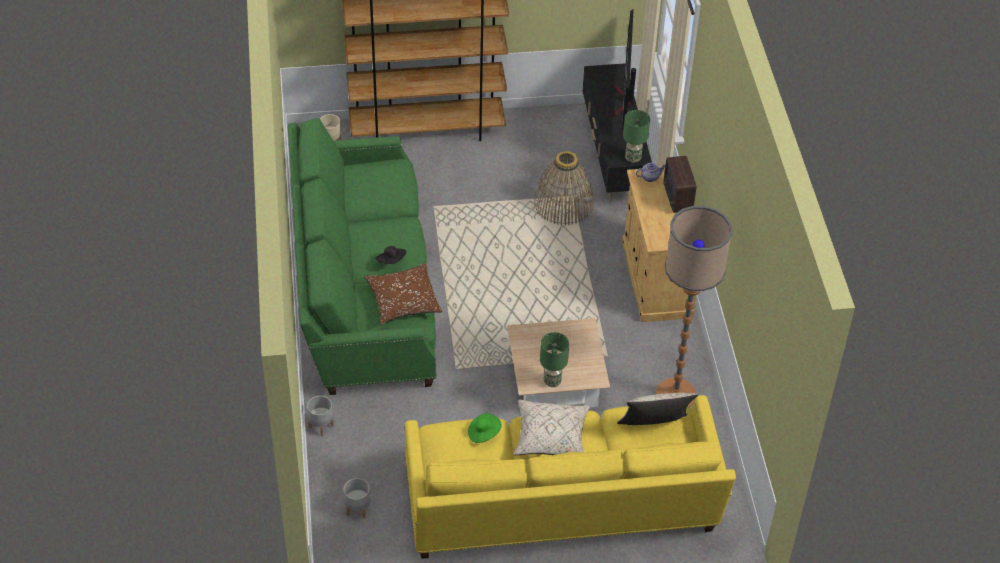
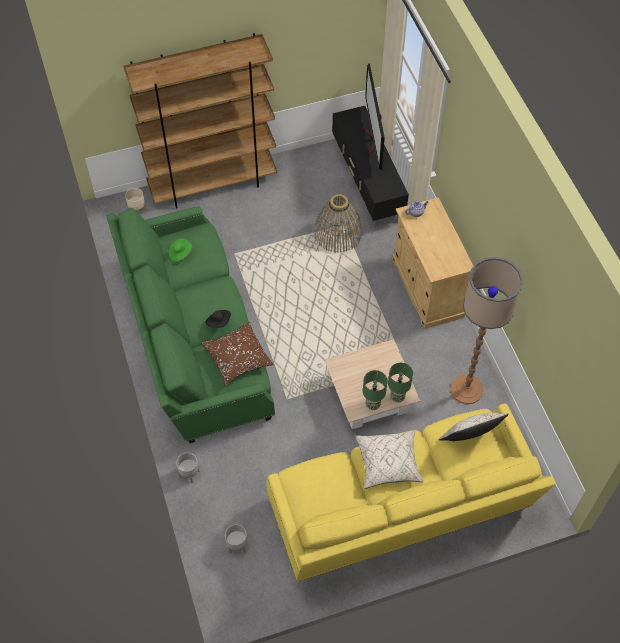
camera: 10 degrees left, 10 degrees up
green hat [468,413,502,443] -> green hat moved to [169,238,192,262]
green table lamp [623,110,650,163] -> green table lamp moved to [388,363,413,403]
radio [663,156,697,213] -> none

